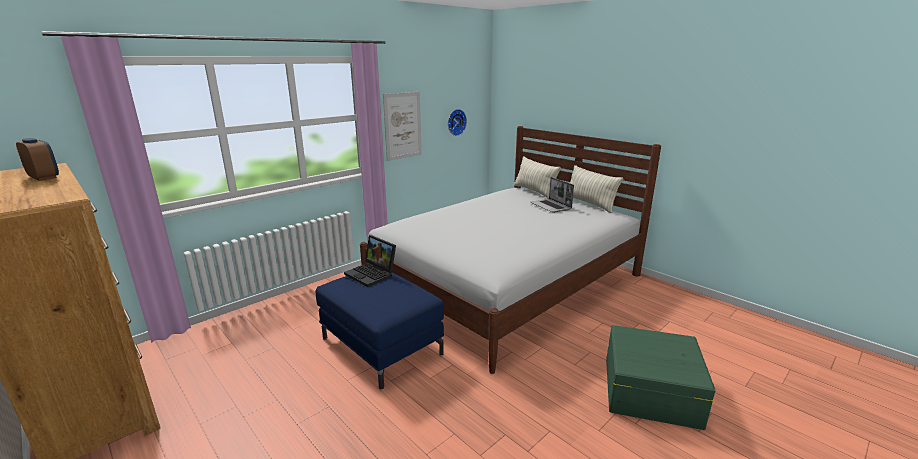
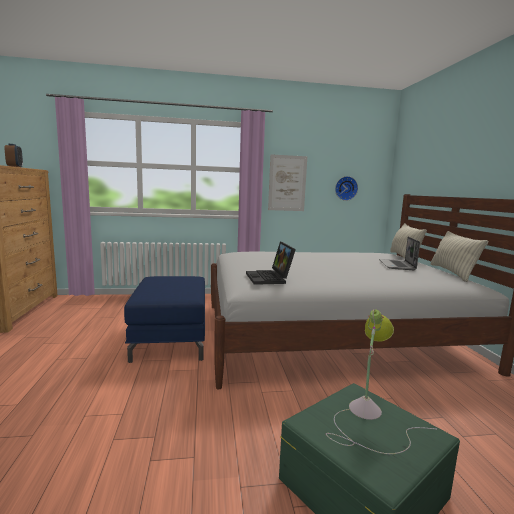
camera: 35 degrees right, 10 degrees down
laptop [344,235,396,287] -> laptop moved to [246,242,296,285]
none -> table lamp [326,309,437,454]

